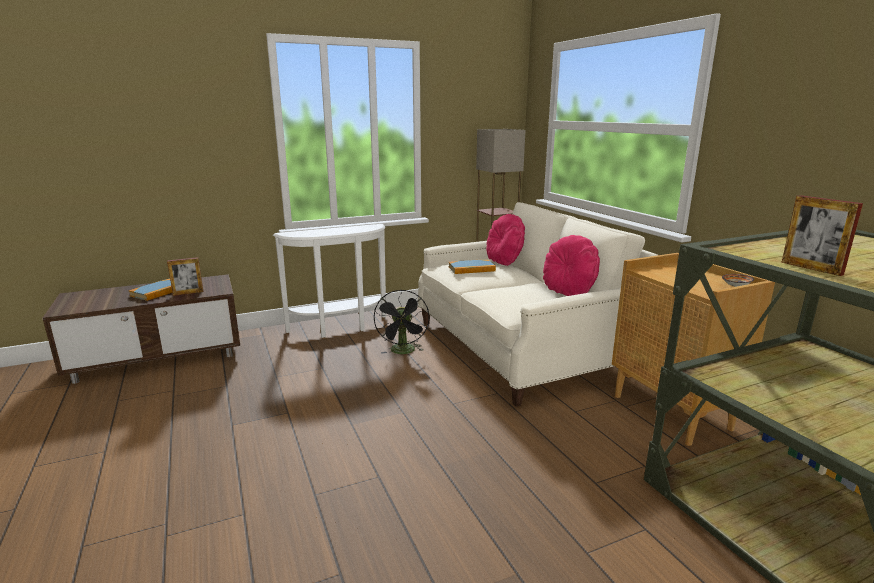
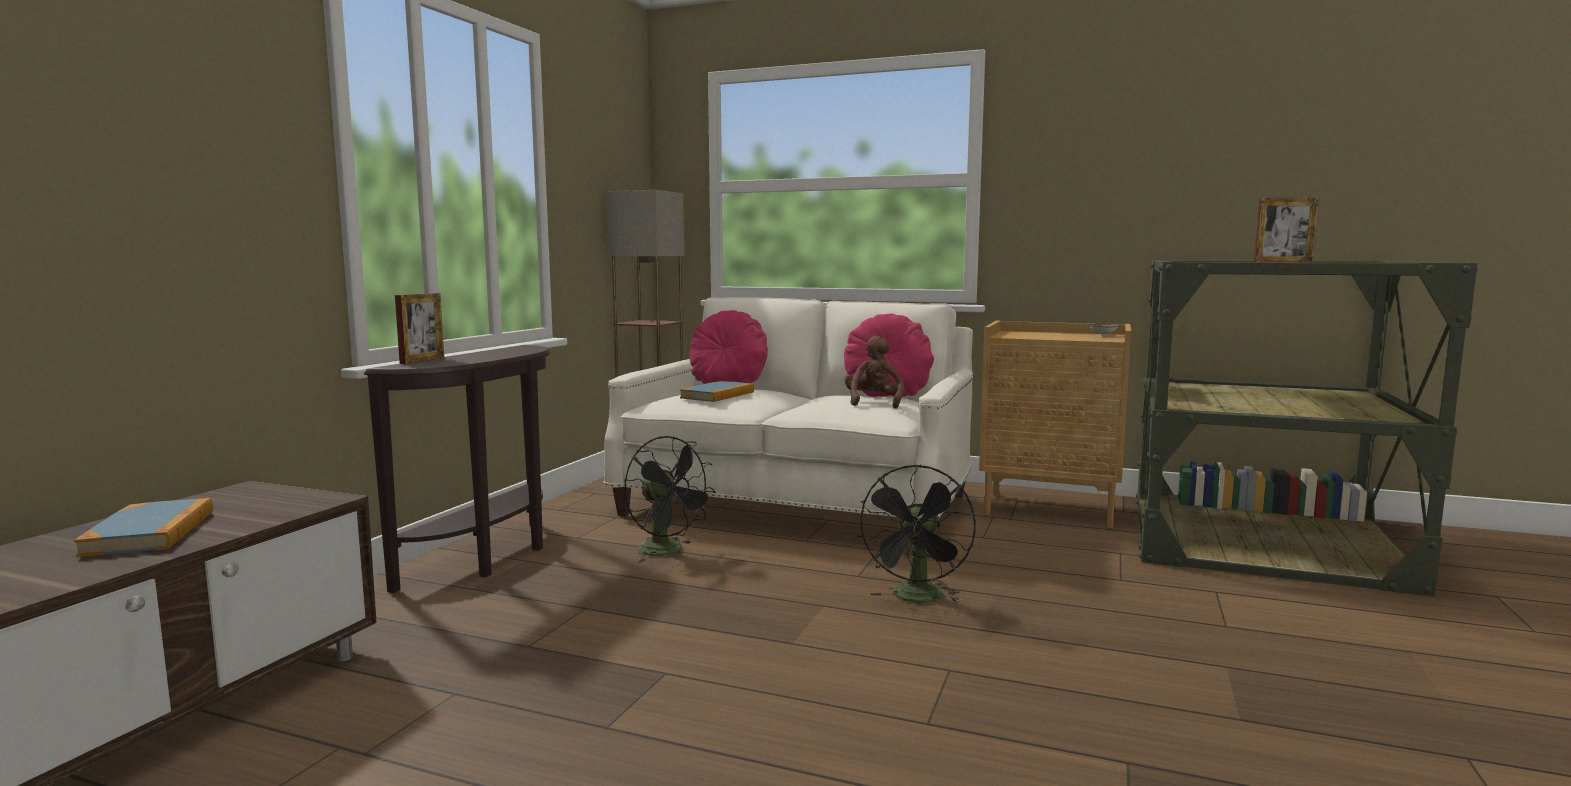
camera: 45 degrees left, 10 degrees down
picture frame [167,257,204,296] -> picture frame moved to [395,293,444,364]
white console table [273,224,386,338] -> brown console table [364,345,551,593]
none -> brown plush toy [845,336,904,409]
none -> black fan [858,465,976,603]

